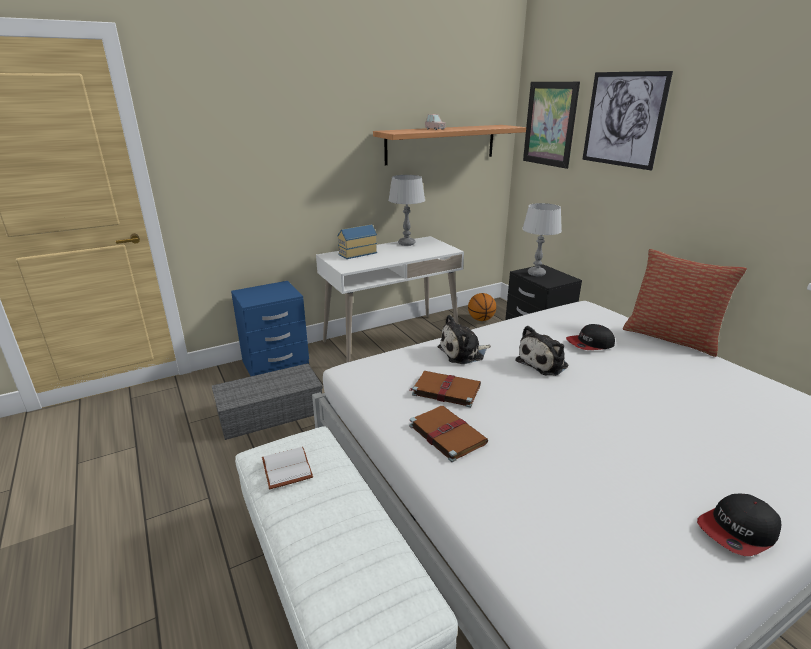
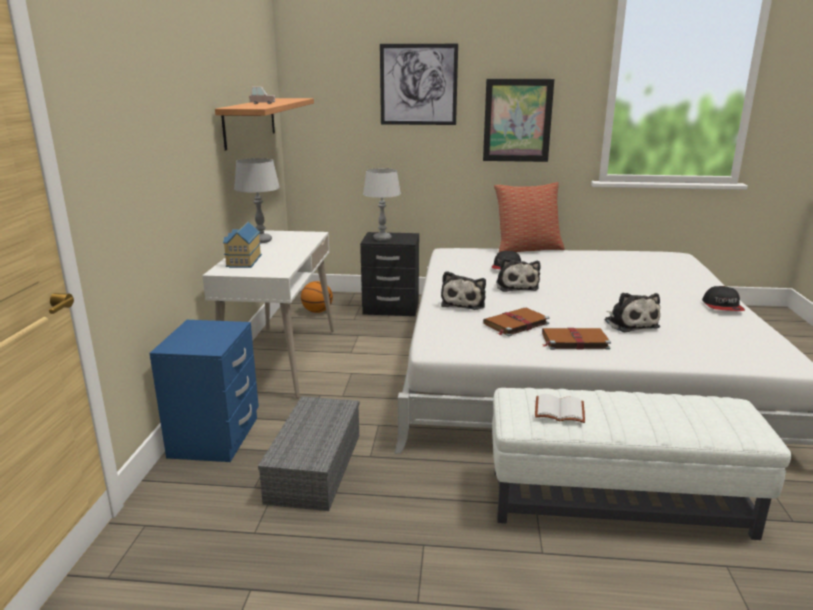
camera: 55 degrees left, 5 degrees down
picture [523,82,580,169] -> picture moved to [483,79,554,162]
none -> plush toy [604,292,660,333]

